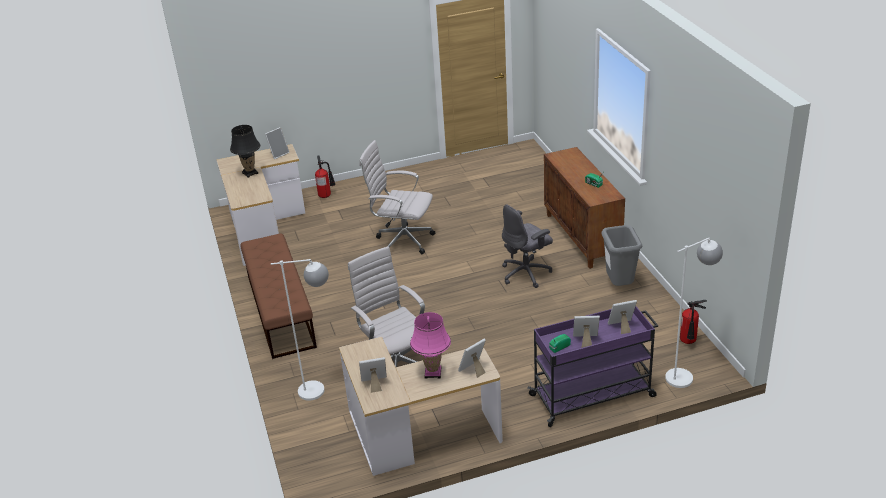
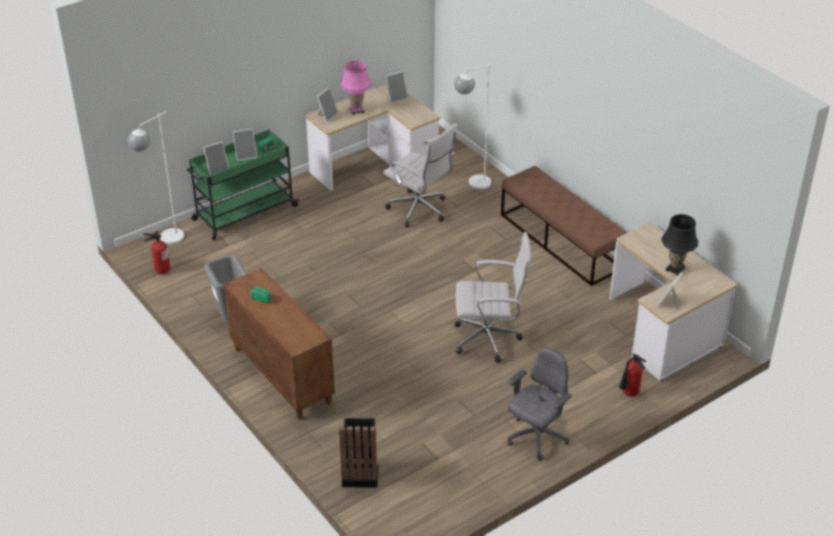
camera: 160 degrees right, 5 degrees up
grey office chair [502,204,553,288] -> grey office chair moved to [507,348,572,461]
purple cart [527,306,658,427] -> green cart [187,129,299,240]
none -> black trash can [339,418,379,488]

